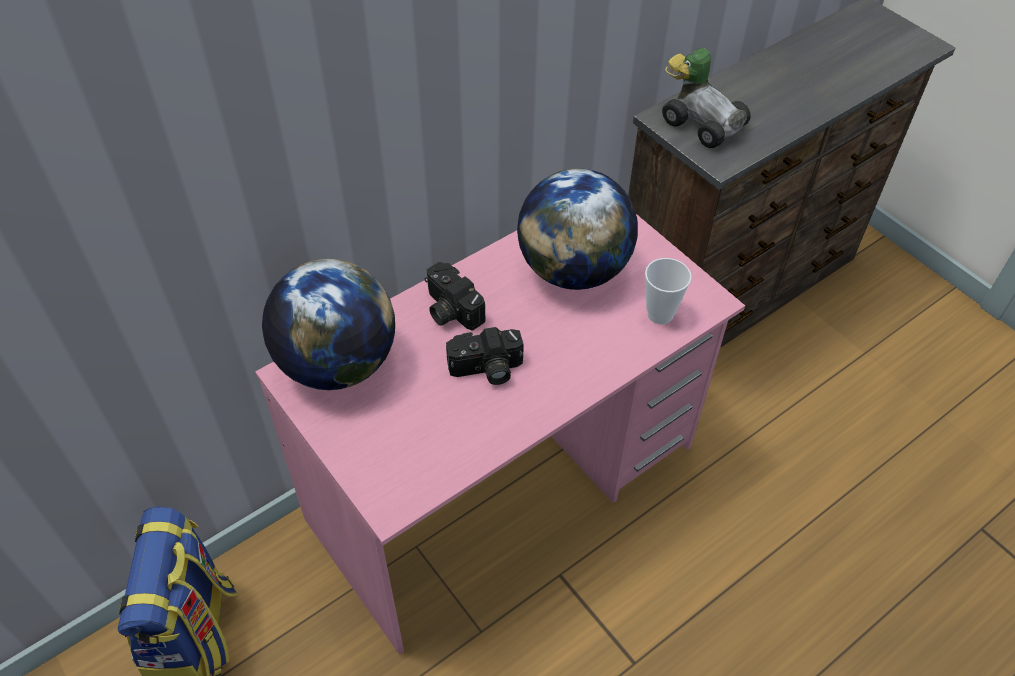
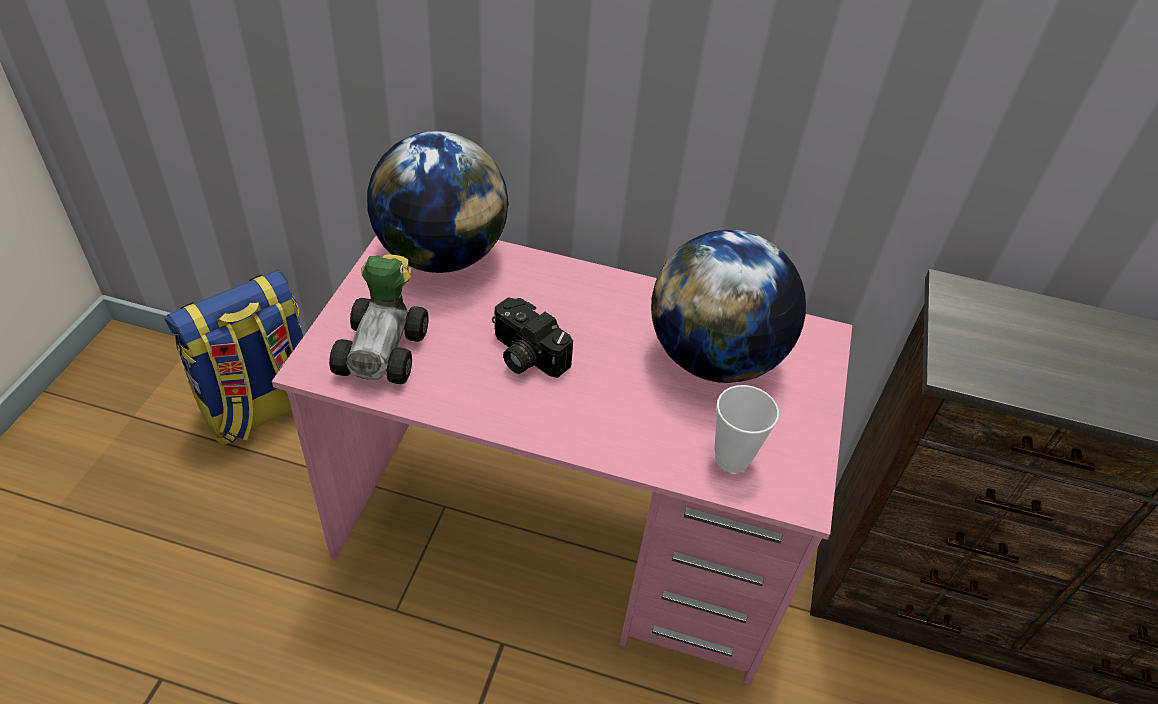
camera: 50 degrees right, 5 degrees down
camera [425,262,486,331] -> none
toy car [662,48,751,148] -> toy car moved to [329,254,429,384]

